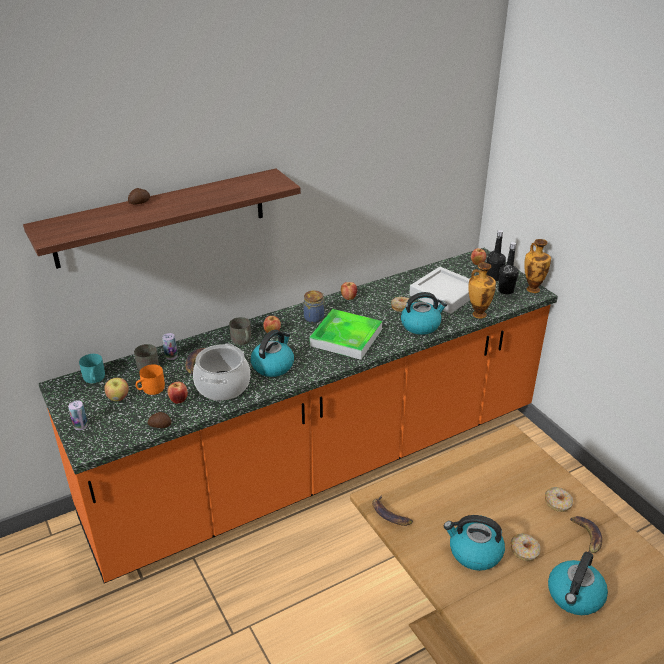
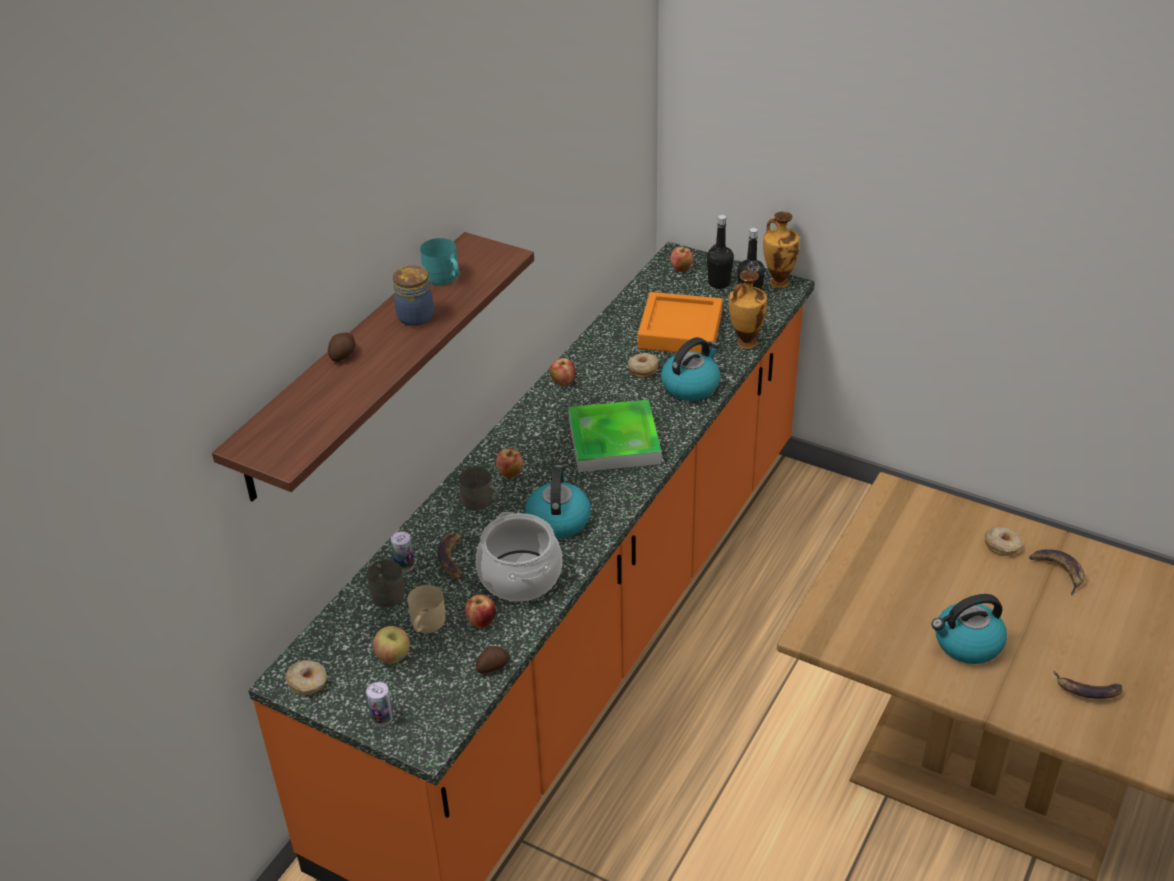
camera: 30 degrees left, 5 degrees up
turquoise mug [79,354,105,383] -> turquoise mug moved to [420,238,459,285]
orange mug [136,364,165,395] -> beige mug [408,585,446,633]
jar [304,290,325,323] -> jar moved to [393,265,434,326]
banana [372,495,413,526] -> banana moved to [1054,671,1122,699]
grey tray [409,267,470,314] -> orange tray [638,292,723,353]
donut [511,533,541,561] -> donut moved to [285,660,327,695]
kettle [548,552,608,615] -> none

